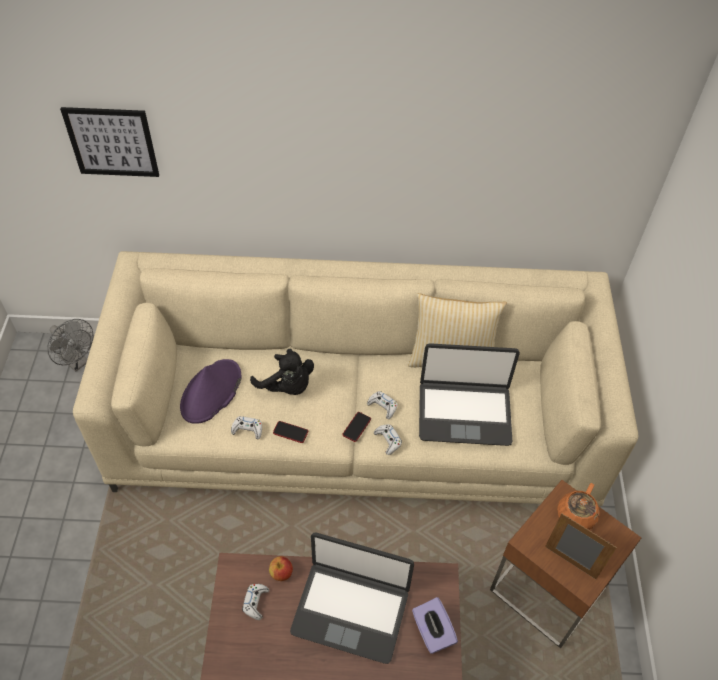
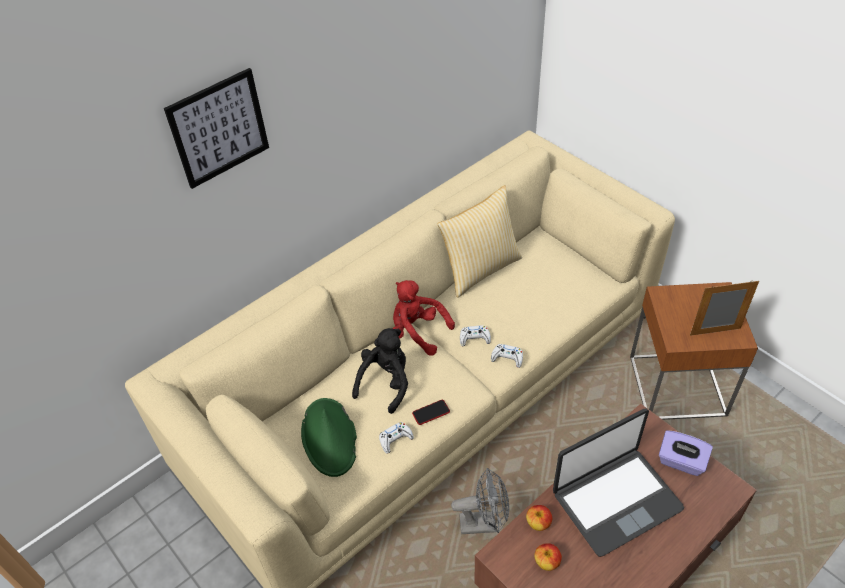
camera: 40 degrees left, 5 degrees down
grey fan [47,319,94,372] -> grey fan moved to [451,468,509,534]
picture [60,107,159,177] -> picture moved to [164,68,269,189]
purple hat [180,359,241,424] -> green hat [301,398,357,477]
white game controller [242,584,269,620] -> apple [534,543,562,571]
black plush toy [250,349,314,395] -> black plush toy turned 60 degrees counterclockwise [352,328,408,414]
phone [342,412,371,442] -> none
laptop [419,343,520,446] -> none
orange teapot [557,483,600,530] -> none
none -> red plush toy [392,280,455,356]

